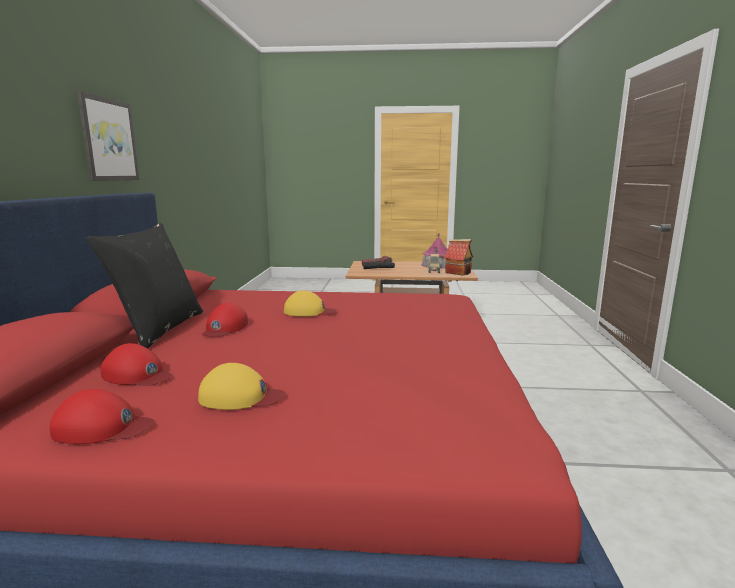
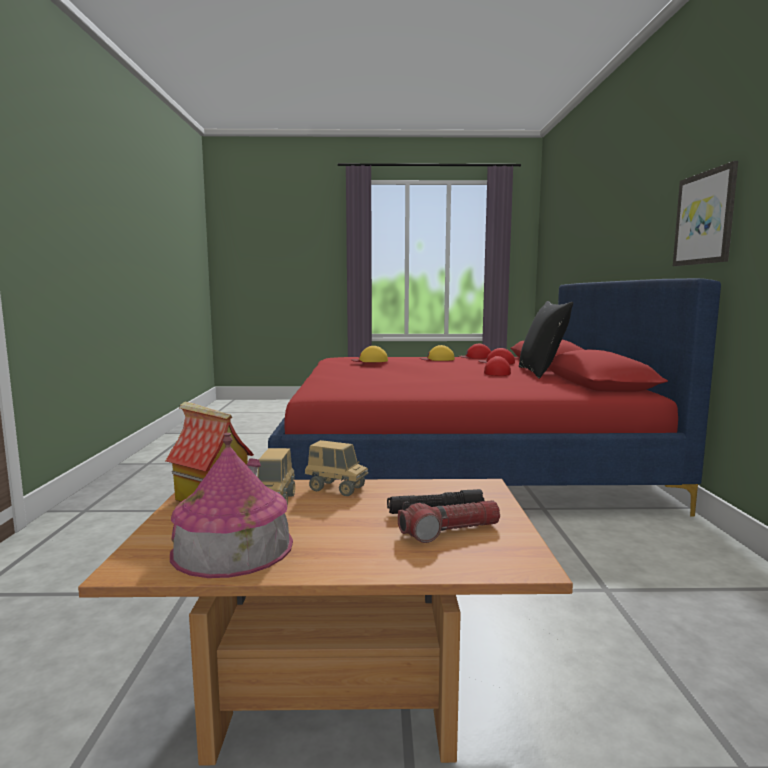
camera: 175 degrees right, 5 degrees down
yellow cap [284,290,337,317] -> yellow cap moved to [351,346,388,362]
none -> toy truck [305,440,368,496]

